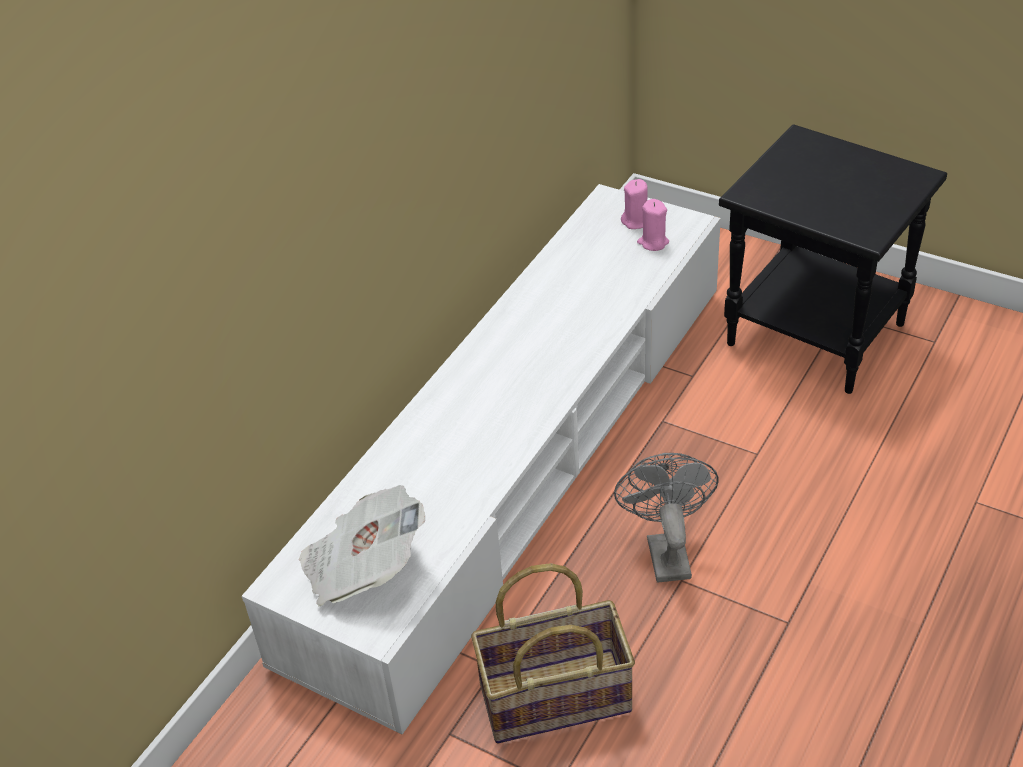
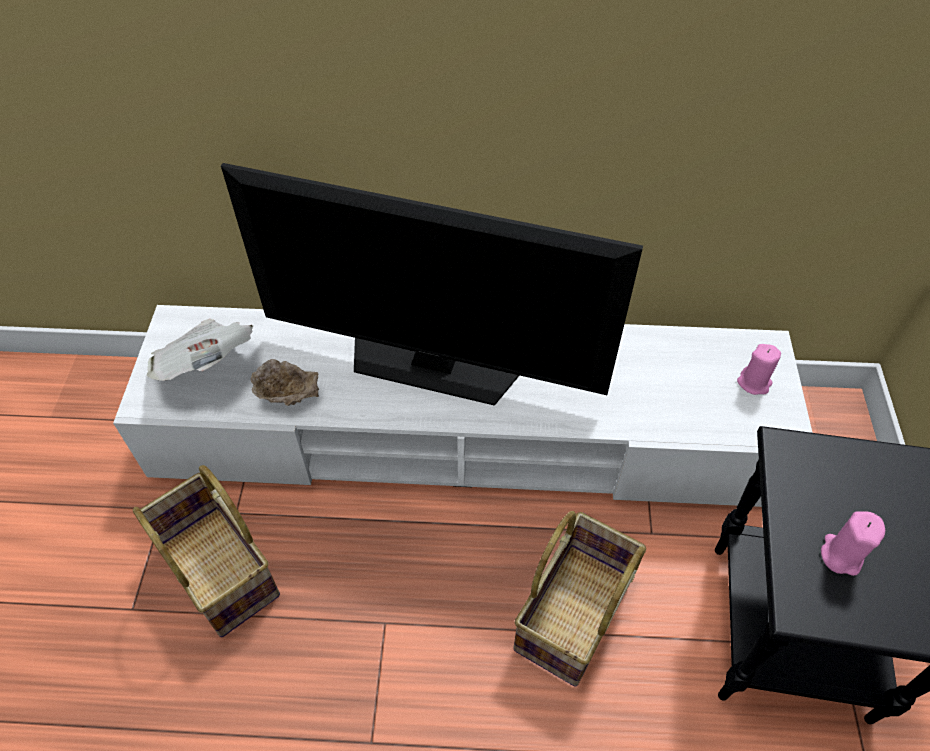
camera: 60 degrees right, 10 degrees up
grey fan [614,453,719,583] -> none
pink candle [637,199,669,251] -> pink candle moved to [821,511,885,576]
none -> television [221,163,643,406]
none -> beige bowl [251,359,319,406]
none -> basket [513,511,646,687]

